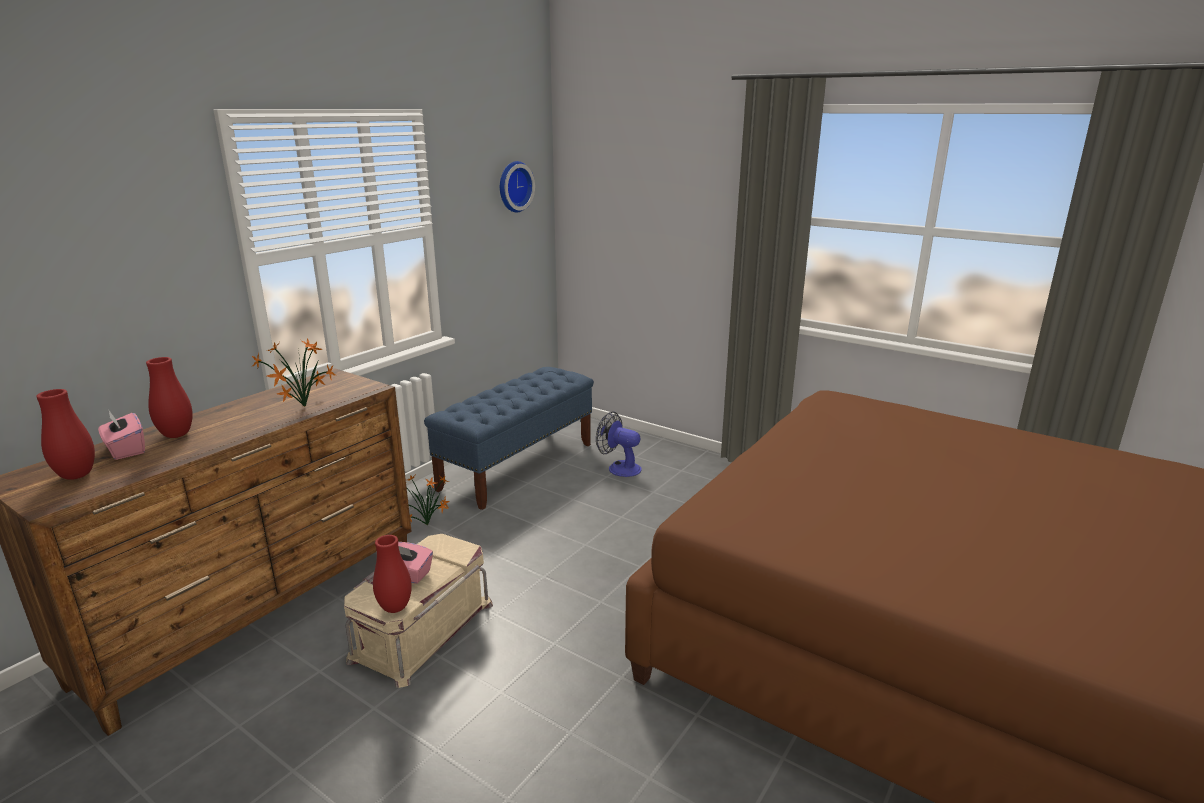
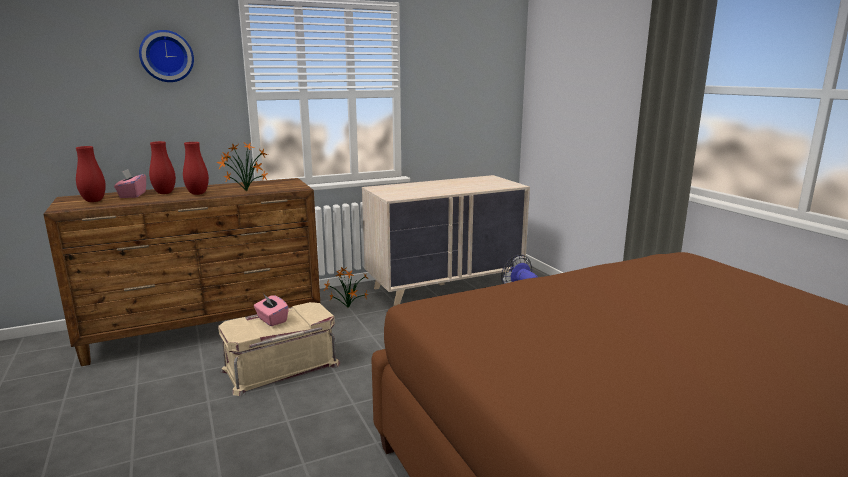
camera: 30 degrees right, 5 degrees down
red vase [373,535,412,613] -> red vase moved to [183,142,209,195]
blue bench [424,367,594,510] -> beige dresser [362,175,530,306]
wall clock [500,161,535,213] -> wall clock moved to [139,30,194,82]

